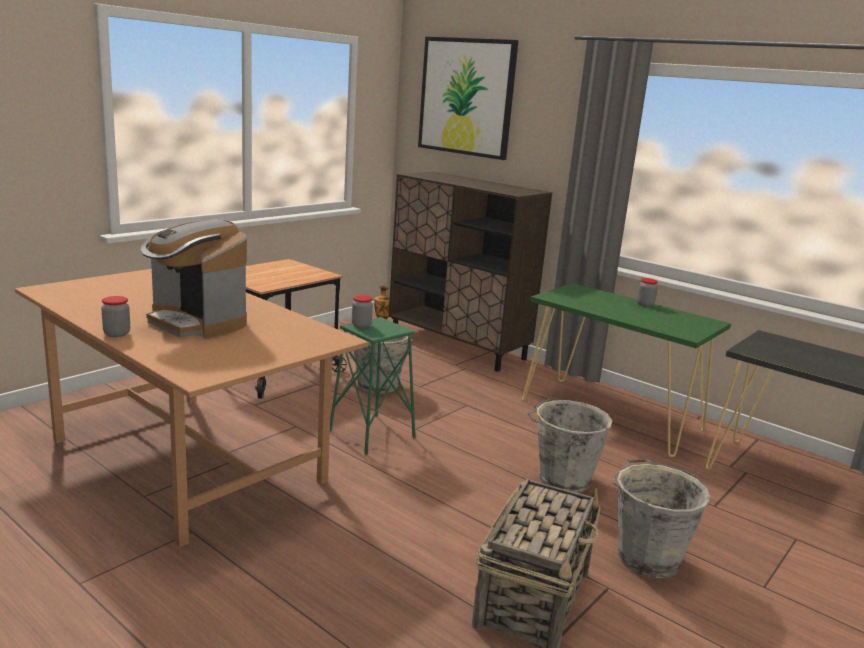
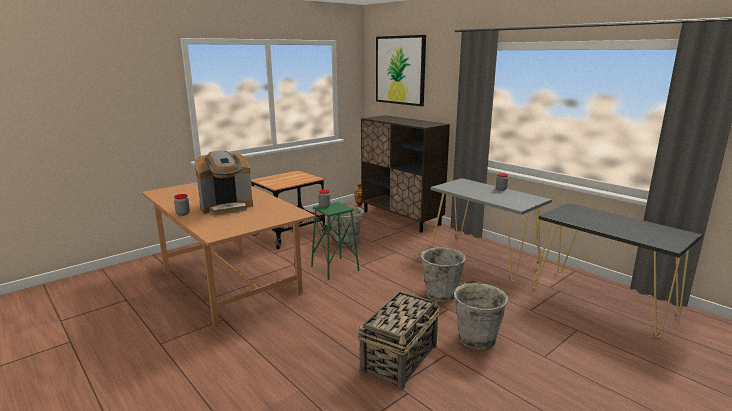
camera: 10 degrees right, 0 degrees up
coffee machine [140,219,247,338] -> coffee machine turned 75 degrees counterclockwise [194,150,253,215]
green console table [522,283,731,457] -> grey console table [430,178,552,282]

